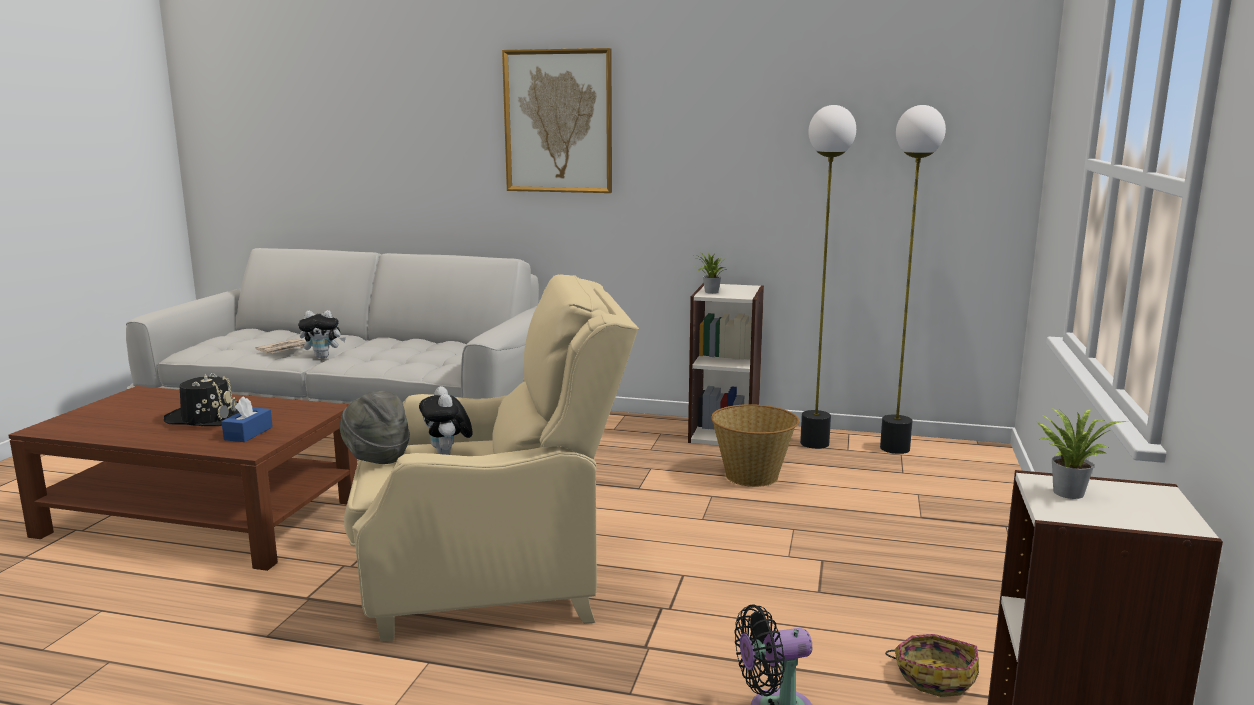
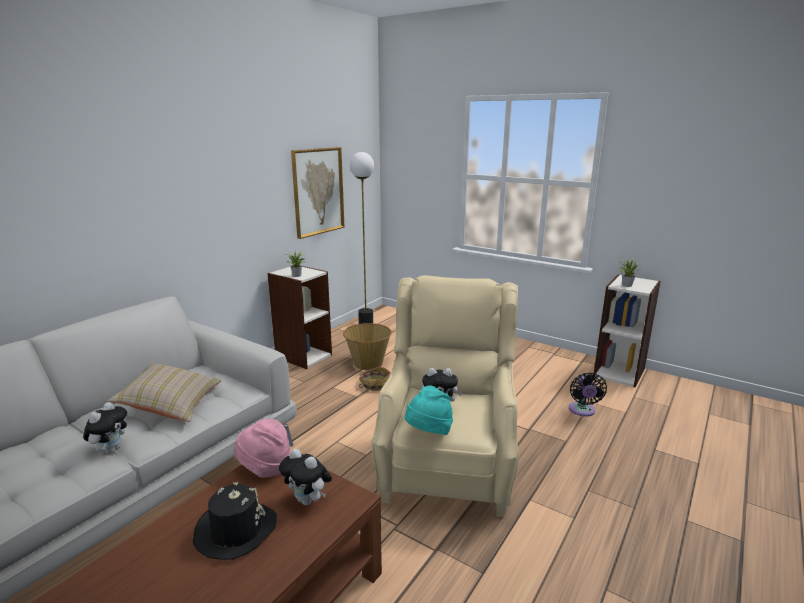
camera: 70 degrees left, 5 degrees up
blue tissue box [222,396,273,442] -> plush toy [279,449,332,506]
newspaper [256,338,307,353] -> none
grey hat [339,390,410,464] -> turquoise hat [405,385,453,435]
picture [502,48,612,193] -> picture moved to [291,147,345,239]
floor lamp [800,105,856,449] -> none
basket [885,634,979,697] -> basket moved to [358,366,391,391]
none -> beige pillow [108,362,222,422]
none -> pink hat [234,419,291,478]

